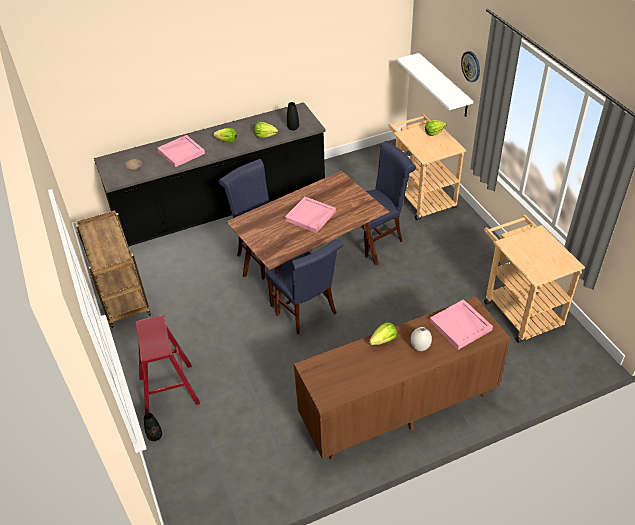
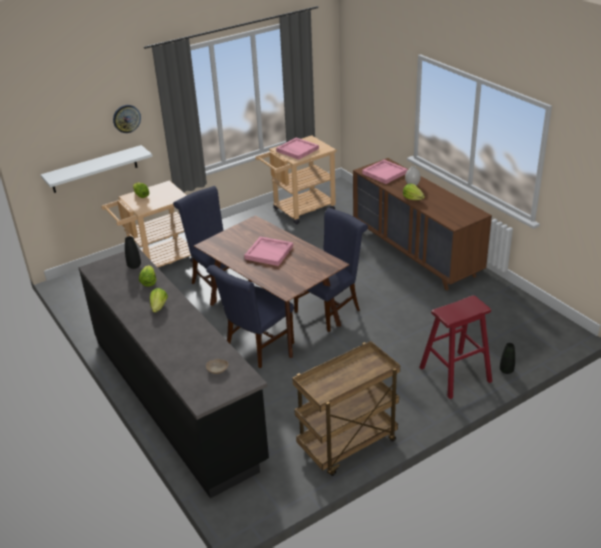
camera: 100 degrees left, 10 degrees down
pink tray [157,135,205,167] -> pink tray moved to [276,138,319,160]

